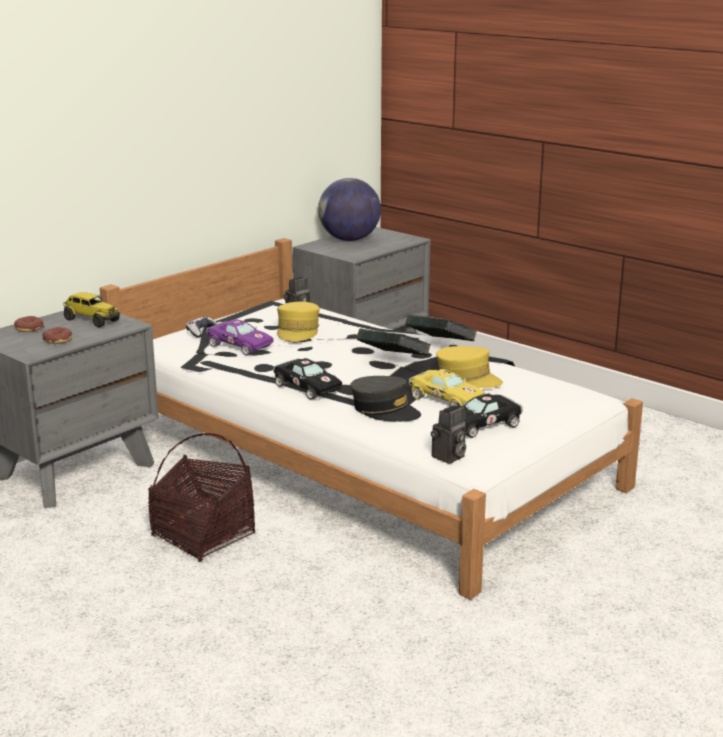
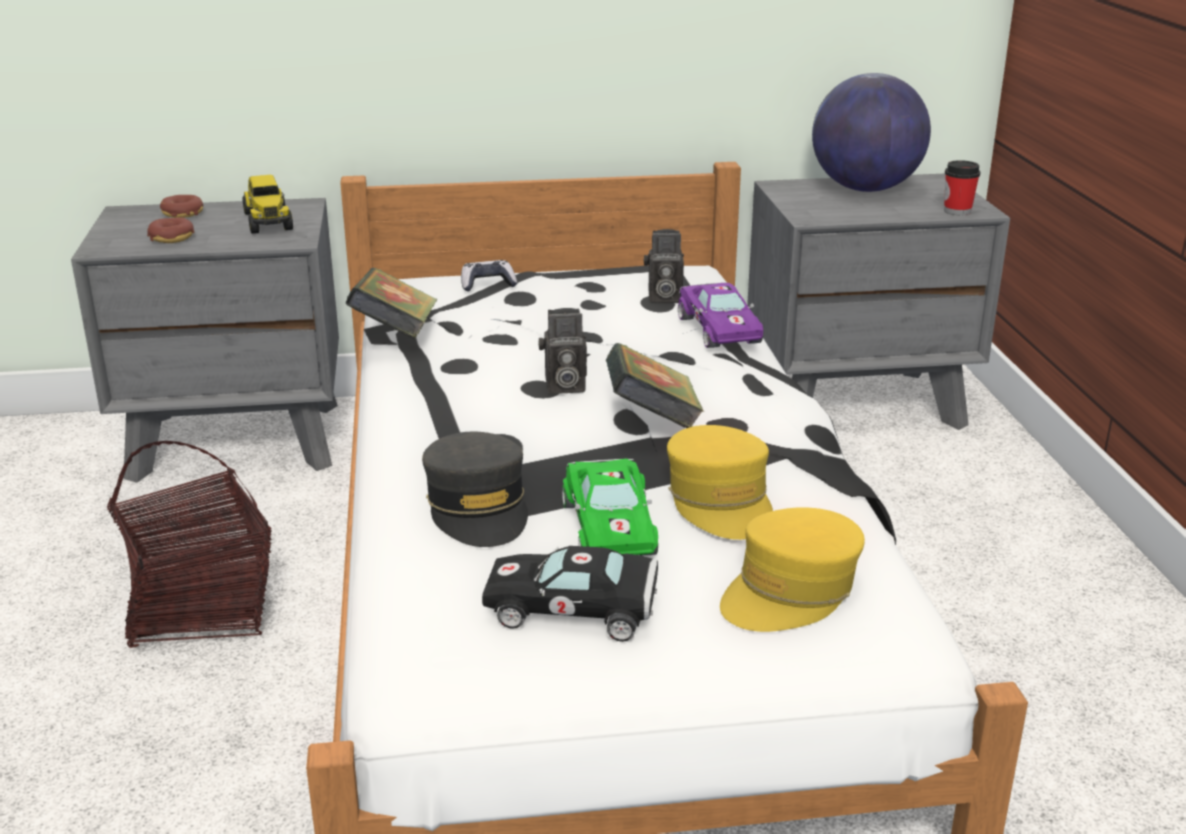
camera: 40 degrees right, 5 degrees up
purple toy car [206,319,273,355] -> purple toy car moved to [678,283,763,348]
black toy car [273,358,342,399] -> none
yellow cap [277,302,320,342] -> yellow cap moved to [720,507,865,632]
book [405,314,477,341] -> book moved to [345,268,437,339]
yellow toy car [409,369,485,407] -> green toy car [562,458,658,556]
camera [431,405,466,464] -> camera moved to [538,308,587,394]
none -> cup [944,160,981,215]

